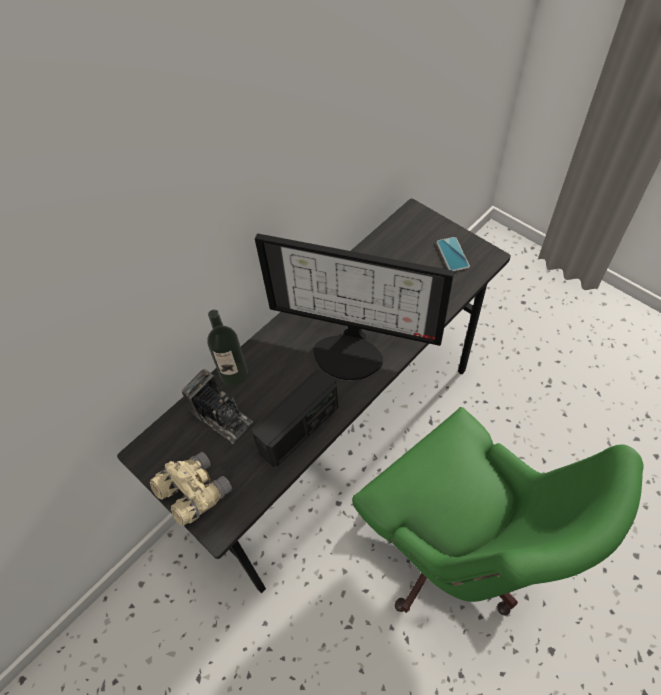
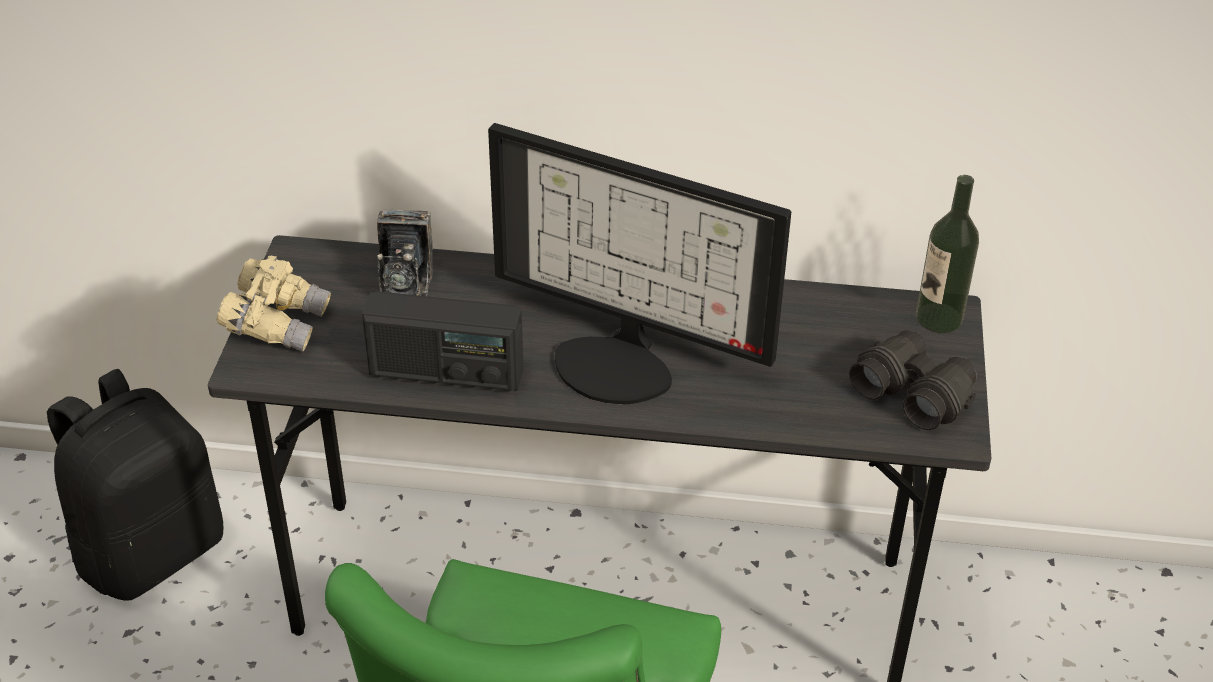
camera: 50 degrees right, 15 degrees down
bottle [207,310,248,386] -> bottle moved to [916,175,979,333]
monitor [255,234,454,380] -> monitor turned 45 degrees counterclockwise [488,123,791,404]
phone [437,237,470,271] -> black binoculars [849,330,976,430]
none -> black backpack [47,369,223,601]

